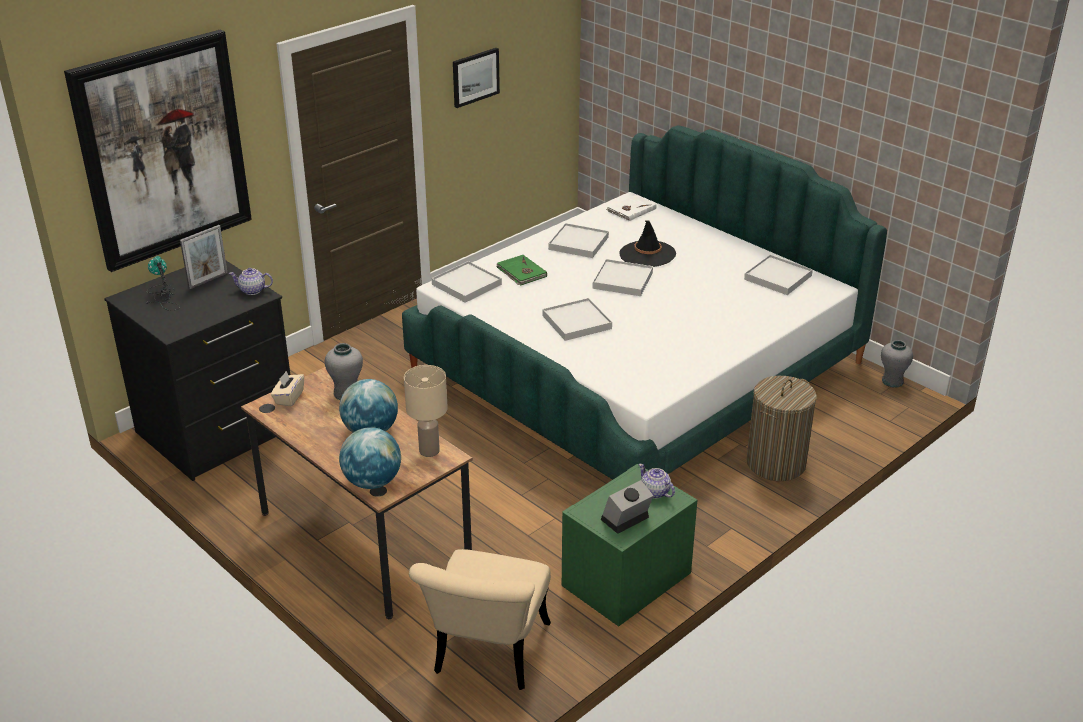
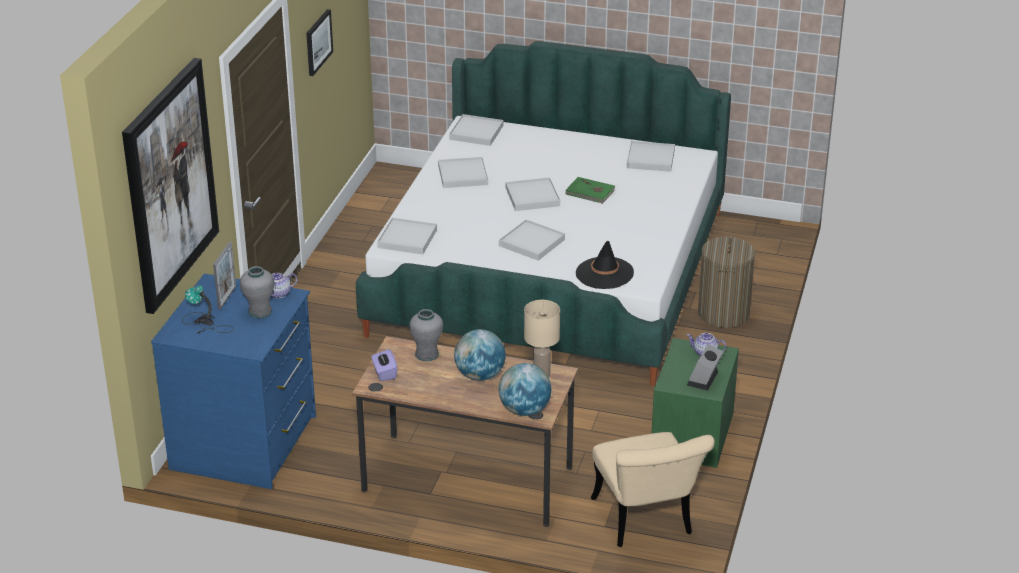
camera: 30 degrees left, 0 degrees up
black dresser [104,261,290,481] -> blue dresser [151,274,316,489]
beige tissue box [271,371,304,406] -> purple tissue box [371,349,397,381]
green book [497,255,547,285] -> green book moved to [565,177,615,204]
white book [606,195,657,221] -> white tray [449,114,503,146]
black hat [619,220,676,267] -> black hat moved to [576,241,634,289]
grey vase [881,340,913,388] -> grey vase moved to [240,266,274,318]

